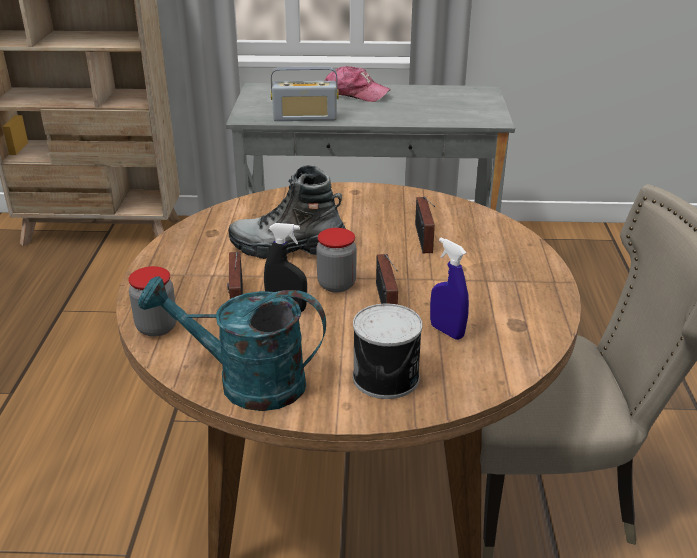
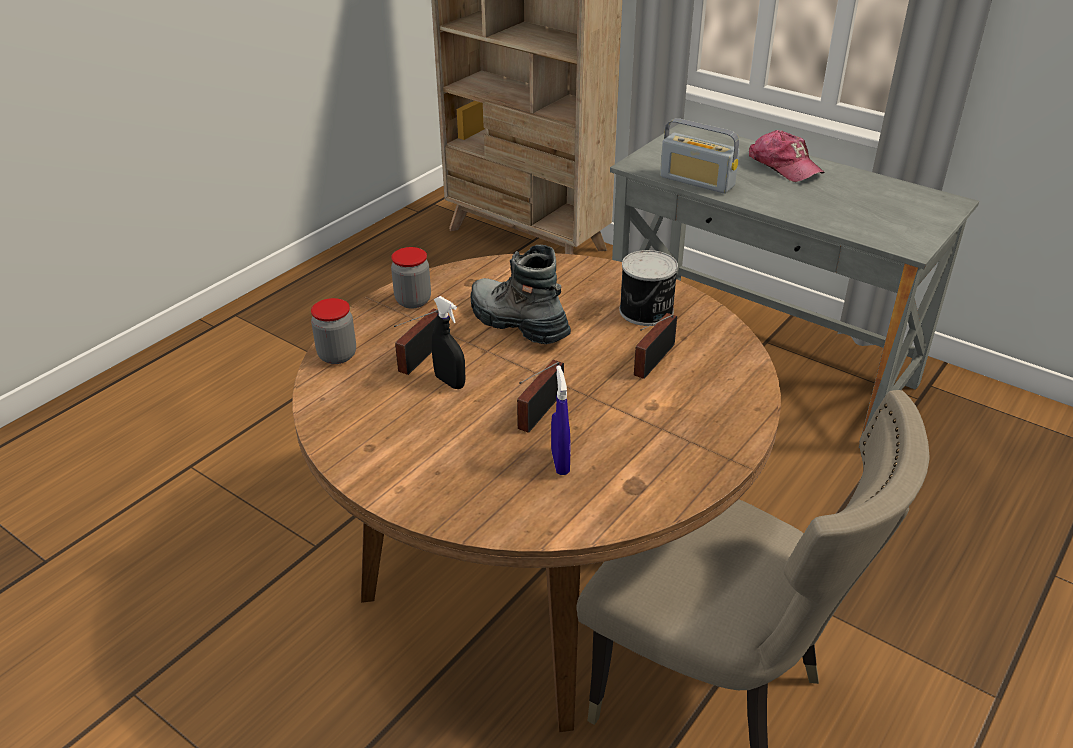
camera: 35 degrees right, 5 degrees up
turquoise watering can [138,276,326,411] -> none
jar [316,228,356,293] -> jar moved to [391,247,431,309]
can [353,304,423,399] -> can moved to [619,250,678,326]

